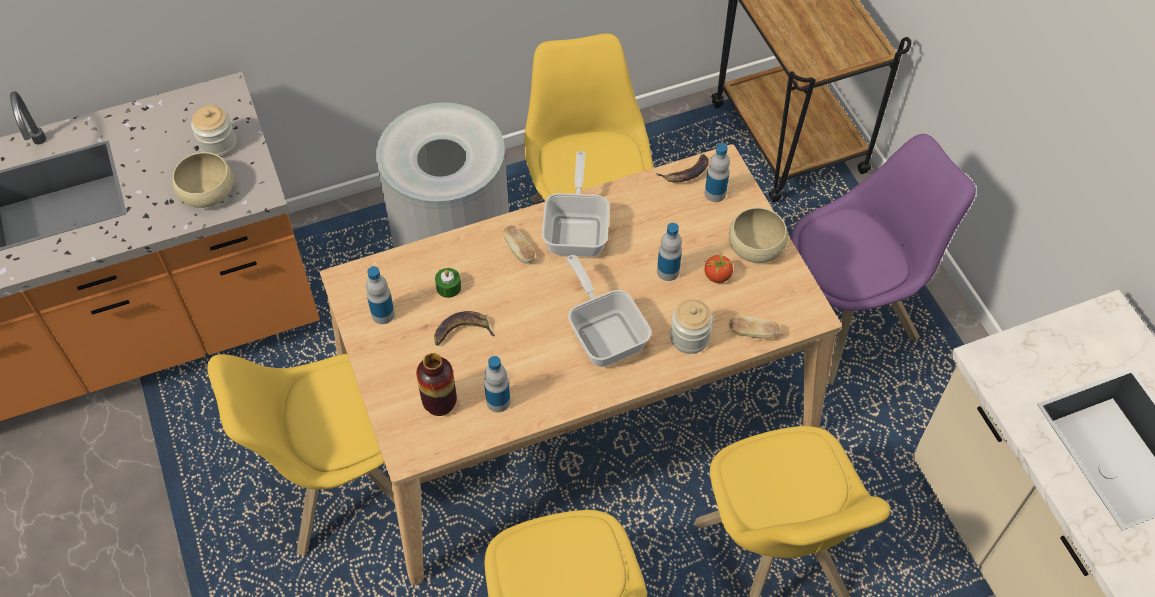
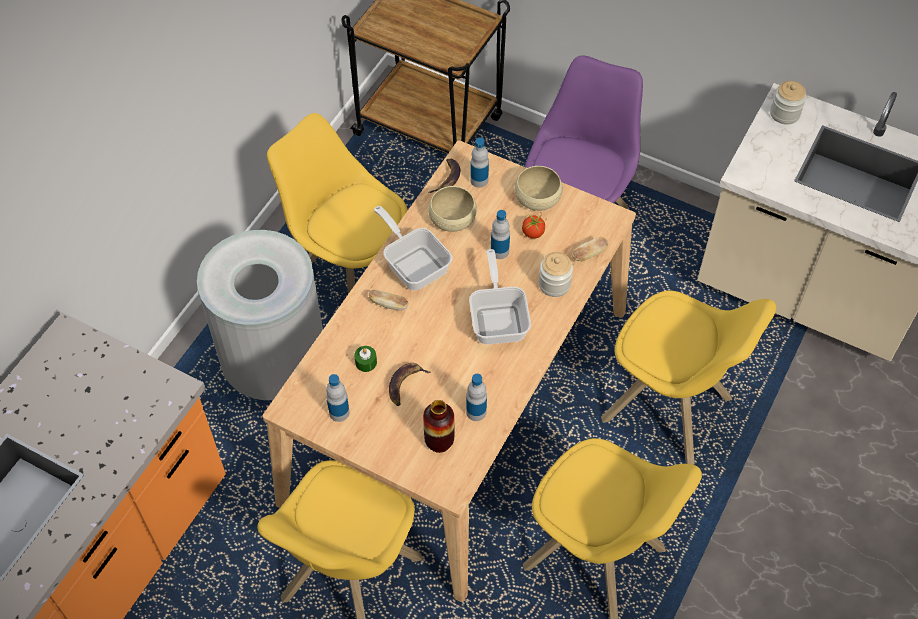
camera: 40 degrees left, 0 degrees up
beige bowl [172,152,234,208] -> beige bowl moved to [428,186,477,232]
jar [191,105,236,158] -> jar moved to [770,81,807,125]
frying pan [566,255,651,367] -> frying pan turned 60 degrees clockwise [469,249,531,345]

